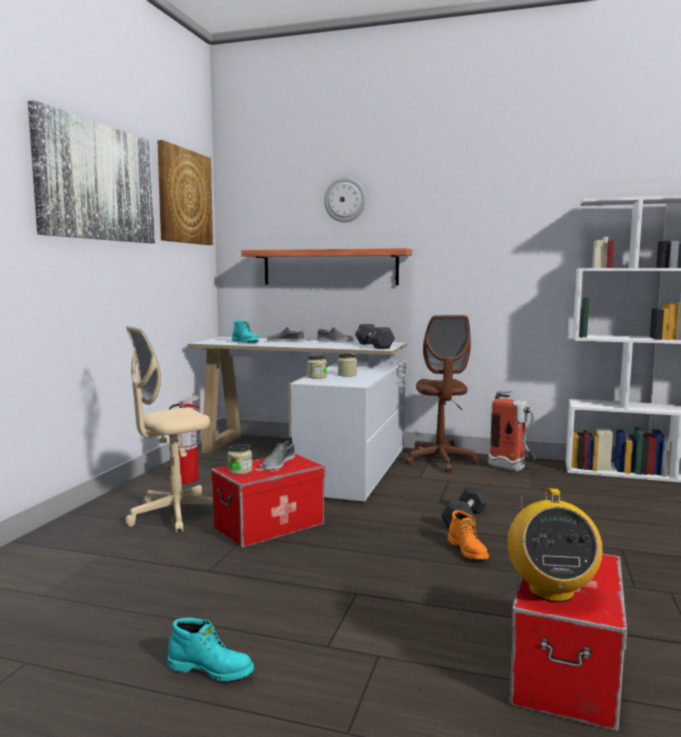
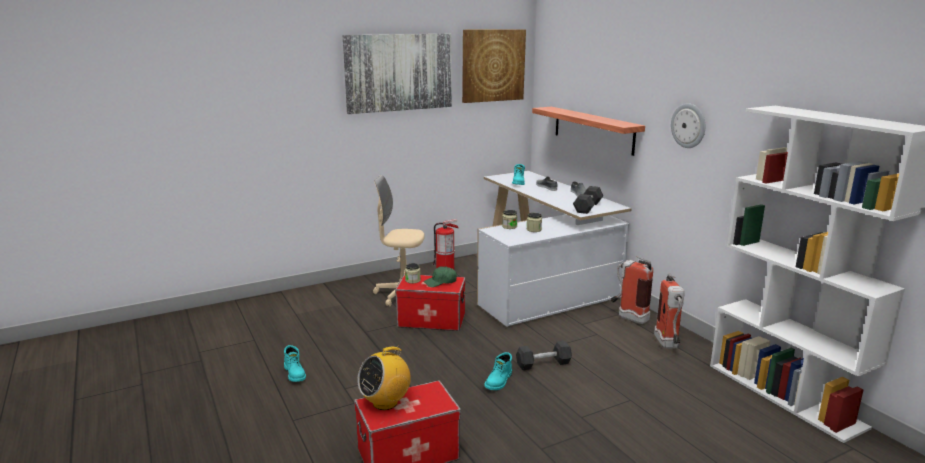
camera: 45 degrees right, 10 degrees up
grey shoe [262,441,295,469] -> green cap [424,266,457,287]
wall clock [324,177,366,222] -> wall clock moved to [671,103,705,148]
brown office chair [406,315,478,472] -> fire extinguisher [610,256,653,324]
orange boot [448,510,489,559] -> turquoise boot [484,352,512,390]

